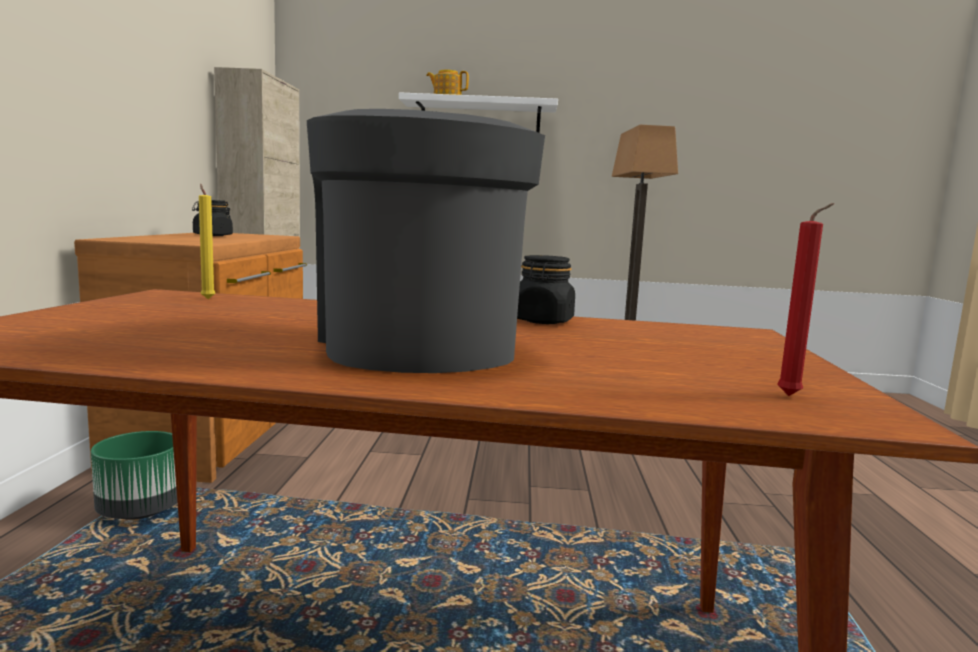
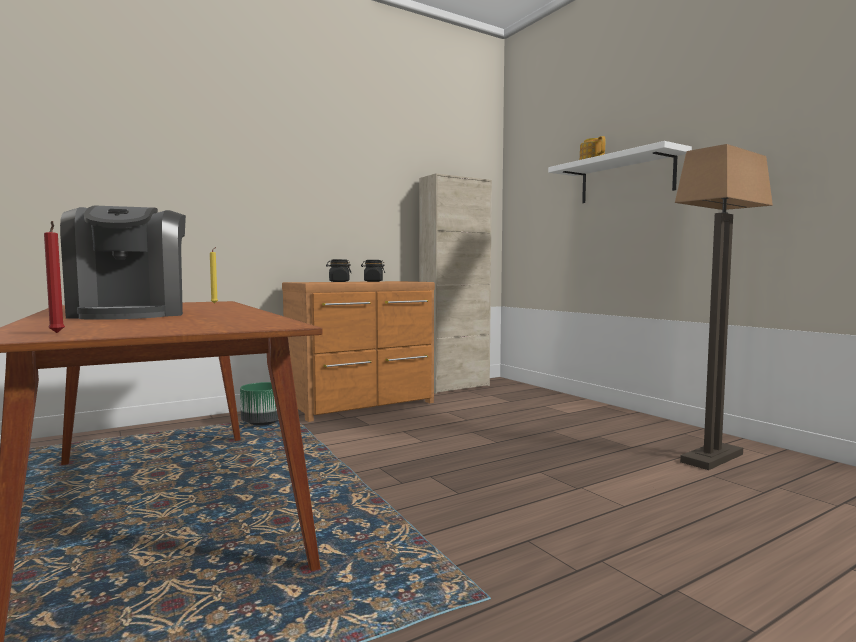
camera: 55 degrees right, 5 degrees down
coffee machine [307,109,545,373] -> coffee machine turned 120 degrees clockwise [60,205,186,320]
black jar [517,255,575,324] -> black jar moved to [326,259,351,282]

